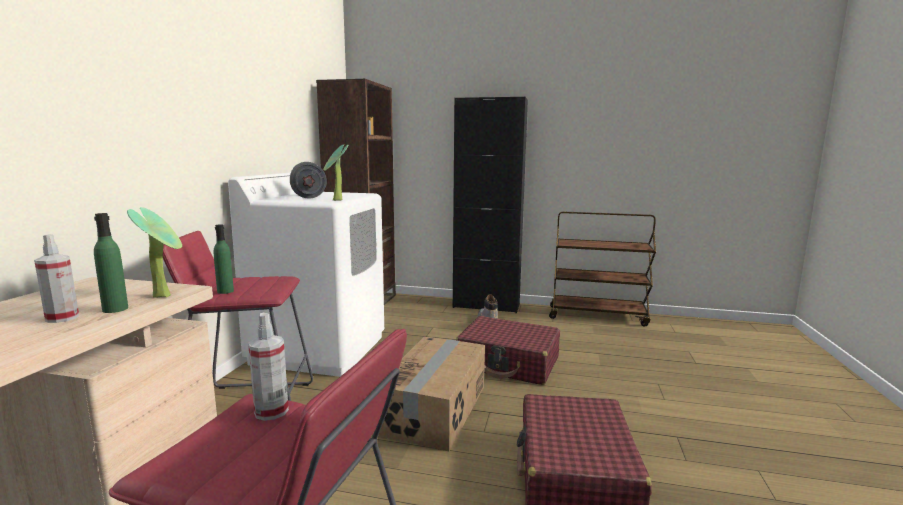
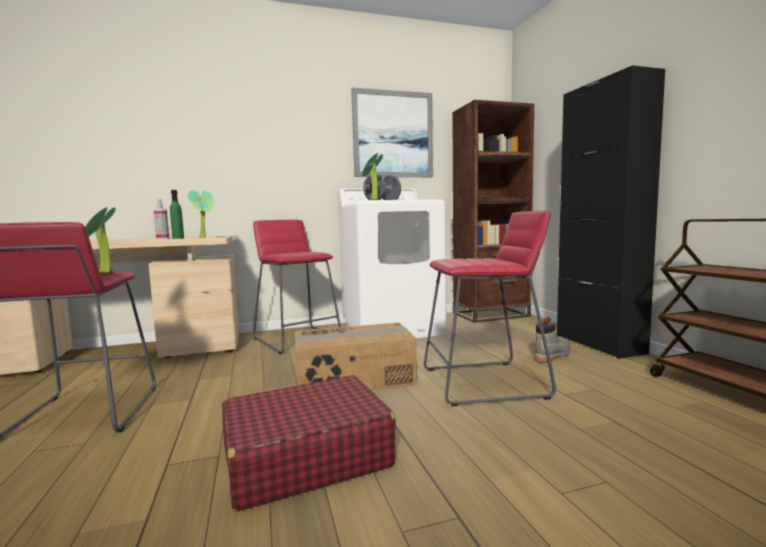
camera: 60 degrees right, 5 degrees down
green bottle [214,224,234,294] -> none
spray bottle [248,313,289,421] -> potted plant [85,207,116,273]
red suitcase [456,316,560,385] -> red stool [424,211,556,406]
none -> picture [351,88,433,177]

